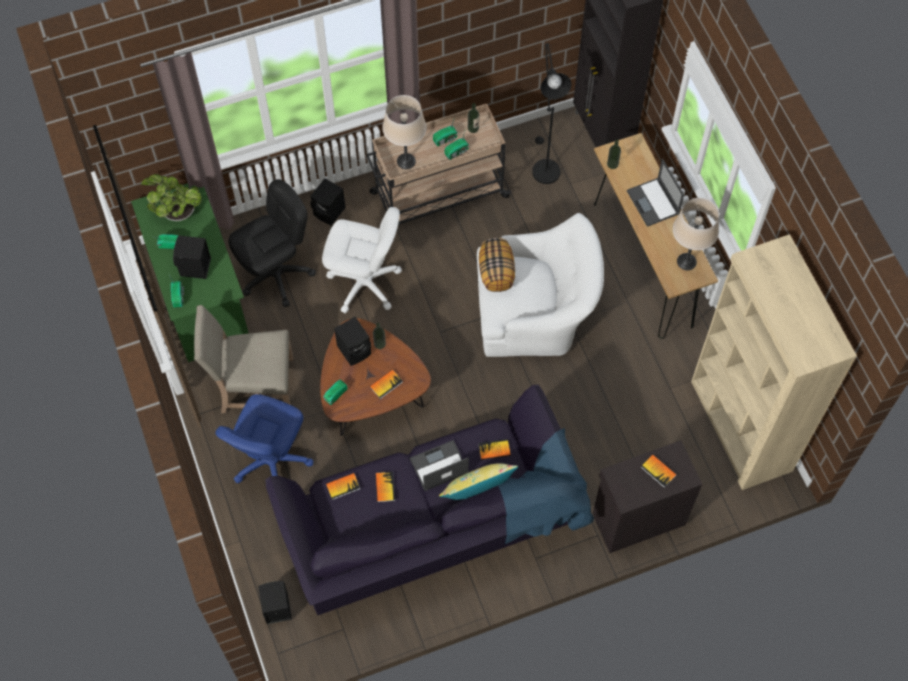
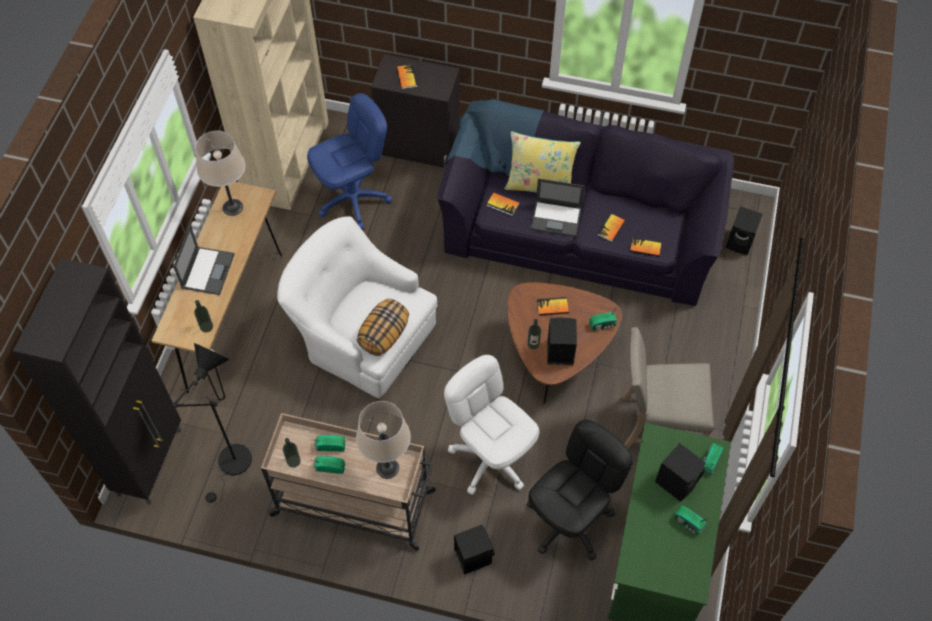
camera: 145 degrees left, 5 degrees down
potted plant [141,174,202,221] -> none
beige chair [194,305,293,413] -> beige chair turned 150 degrees clockwise [622,327,714,448]
blue office chair [215,394,314,483] -> blue office chair moved to [307,93,392,229]
black office chair [228,179,316,307] -> black office chair turned 135 degrees clockwise [527,420,633,561]

